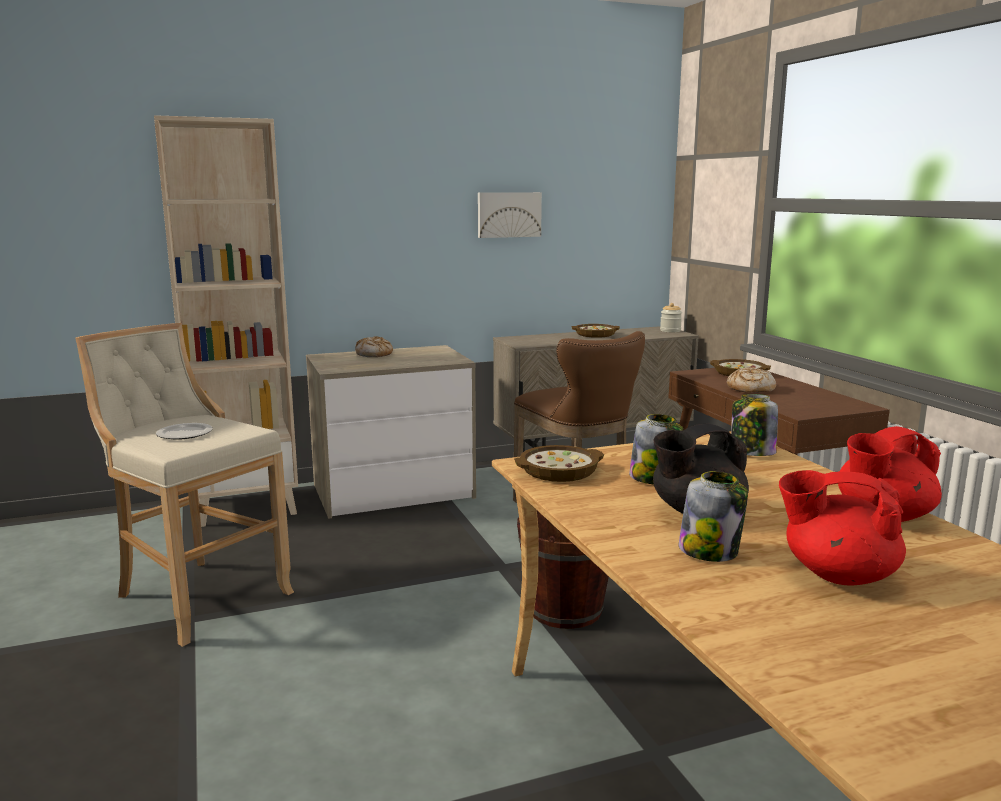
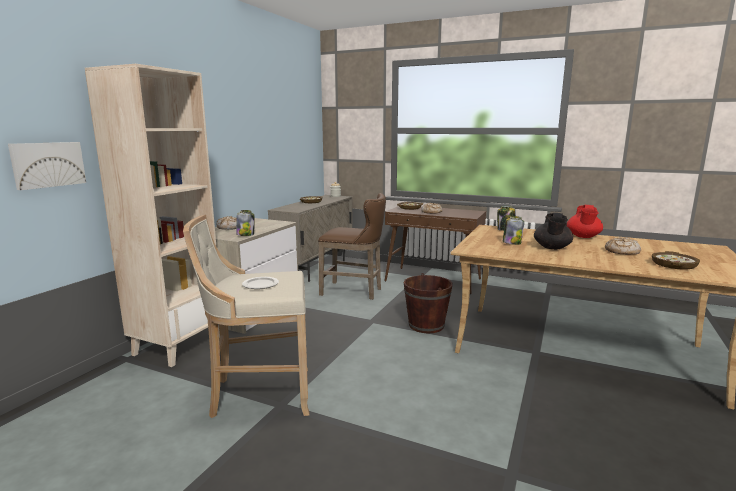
camera: 45 degrees left, 0 degrees up
picture [478,192,542,238] -> picture moved to [8,142,86,190]
bowl [514,445,604,482] -> bowl moved to [652,251,700,270]
jar [679,471,748,562] -> jar moved to [236,210,255,236]
red teapot [779,470,906,585] -> bread [605,237,641,254]

